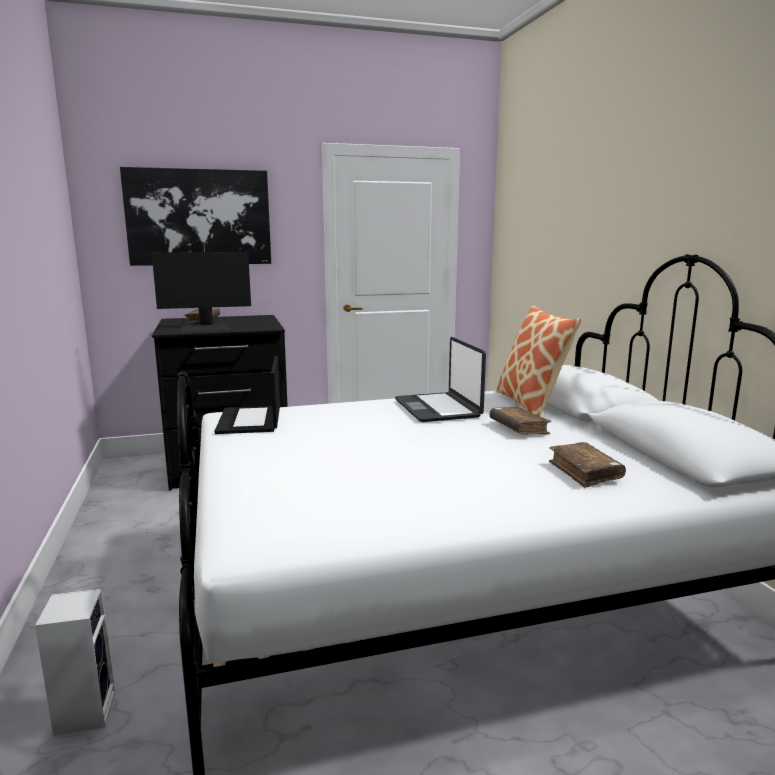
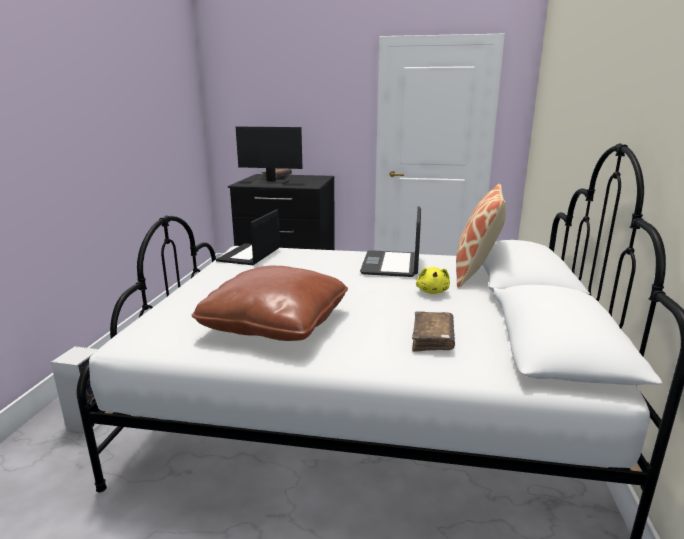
camera: 25 degrees right, 5 degrees up
picture [120,167,271,266] -> none
brown book [490,407,551,434] -> yellow plush toy [416,267,450,294]
none -> brown pillow [192,266,348,341]

